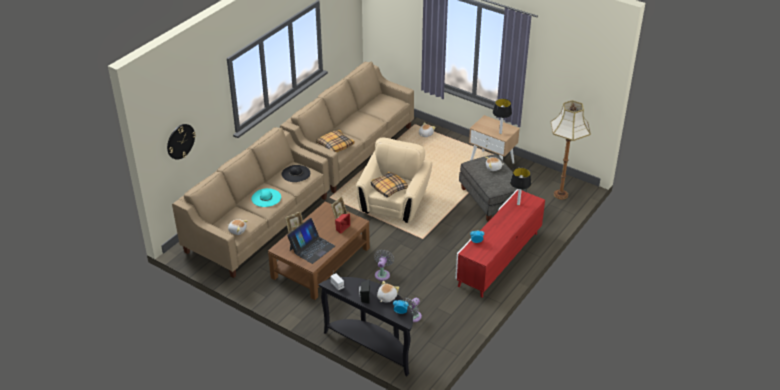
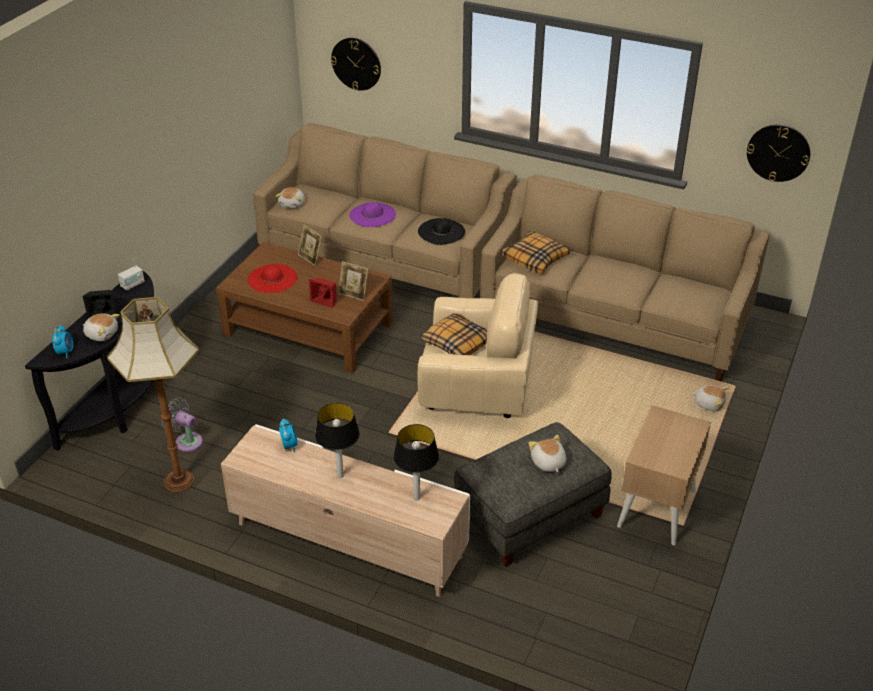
camera: 80 degrees right, 0 degrees up
turquoise hat [251,188,281,207] -> purple hat [349,202,396,227]
laptop [287,218,335,264] -> red hat [248,264,297,293]
grey fan [374,249,394,281] -> none
red tv stand [456,189,545,298] -> beige tv stand [221,424,470,597]
table lamp [493,99,512,134] -> table lamp moved to [315,403,360,478]
floor lamp [551,100,591,199] -> floor lamp moved to [107,297,199,492]
none -> wall clock [747,125,810,182]

